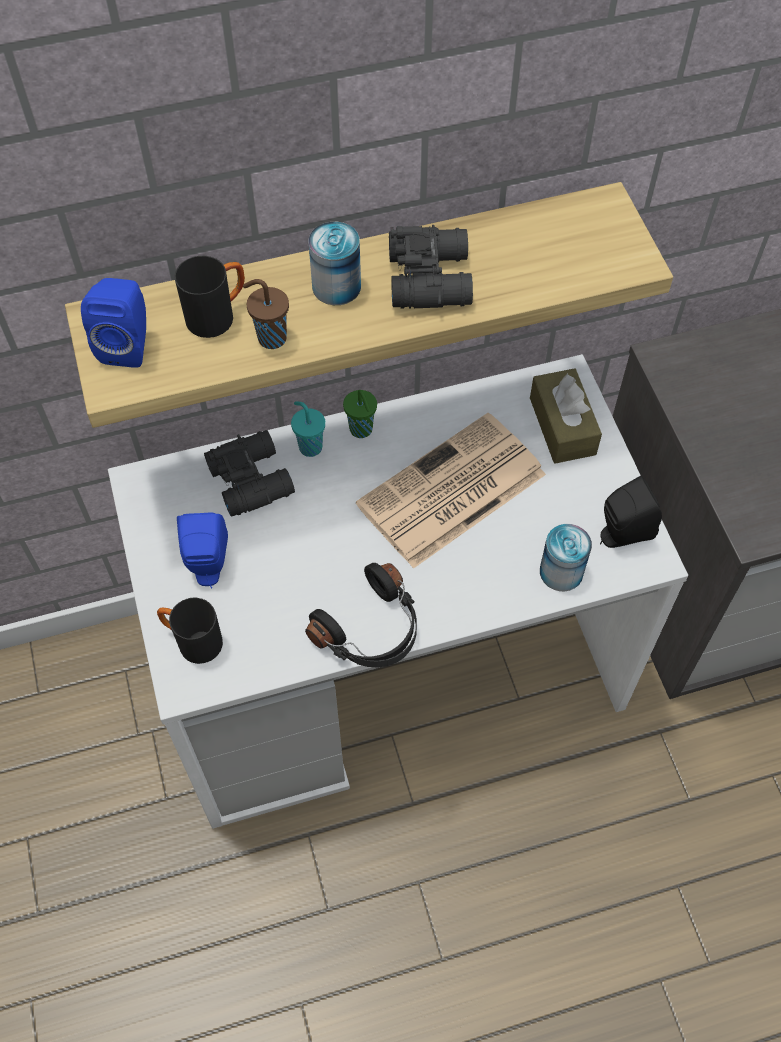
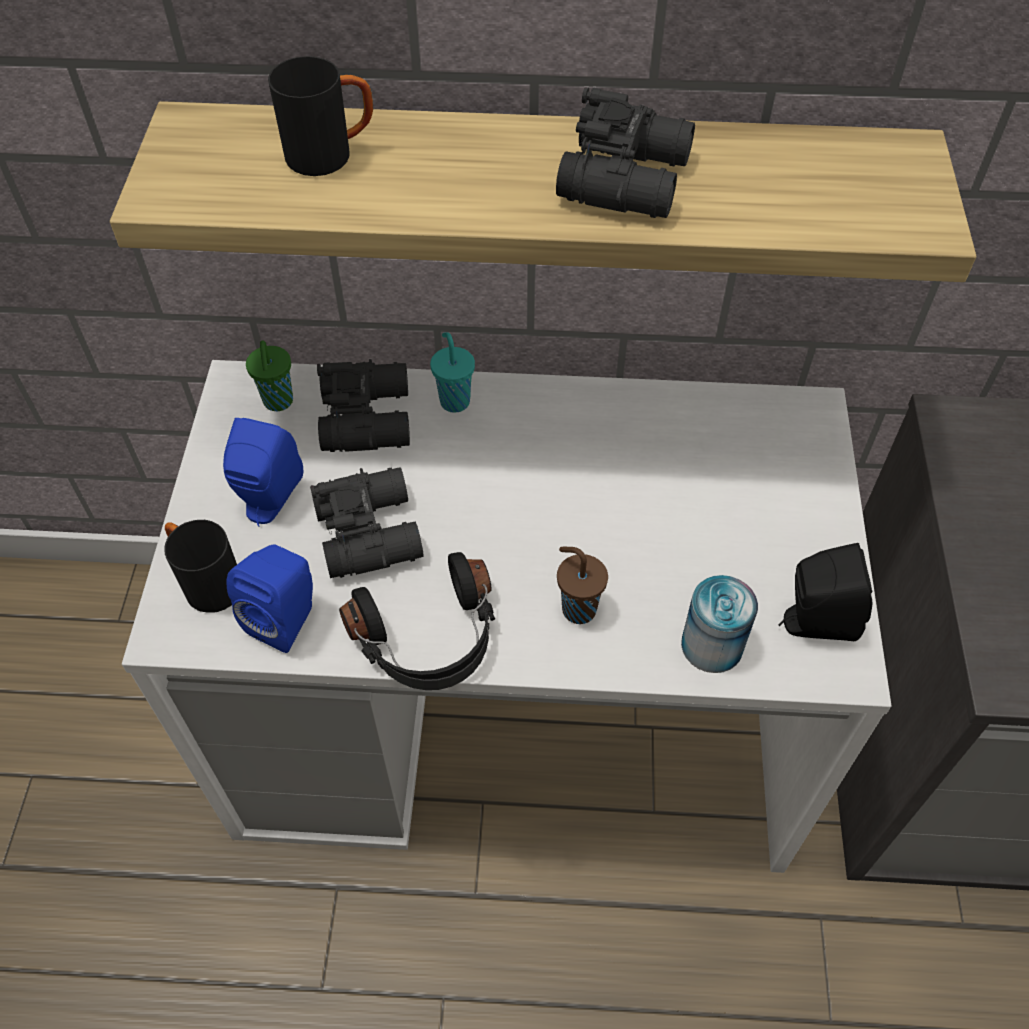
camera: 20 degrees right, 5 degrees down
blue speaker [81,278,146,368] -> blue speaker moved to [226,545,313,653]
brown cup [243,279,289,349] -> brown cup moved to [557,547,608,624]
can [309,222,361,305] -> none
green cup [343,390,377,438] -> green cup moved to [246,341,293,411]
newspaper [356,413,546,569] -> none
brown tissue box [530,368,602,464] -> none
none -> black binoculars [310,467,424,578]

